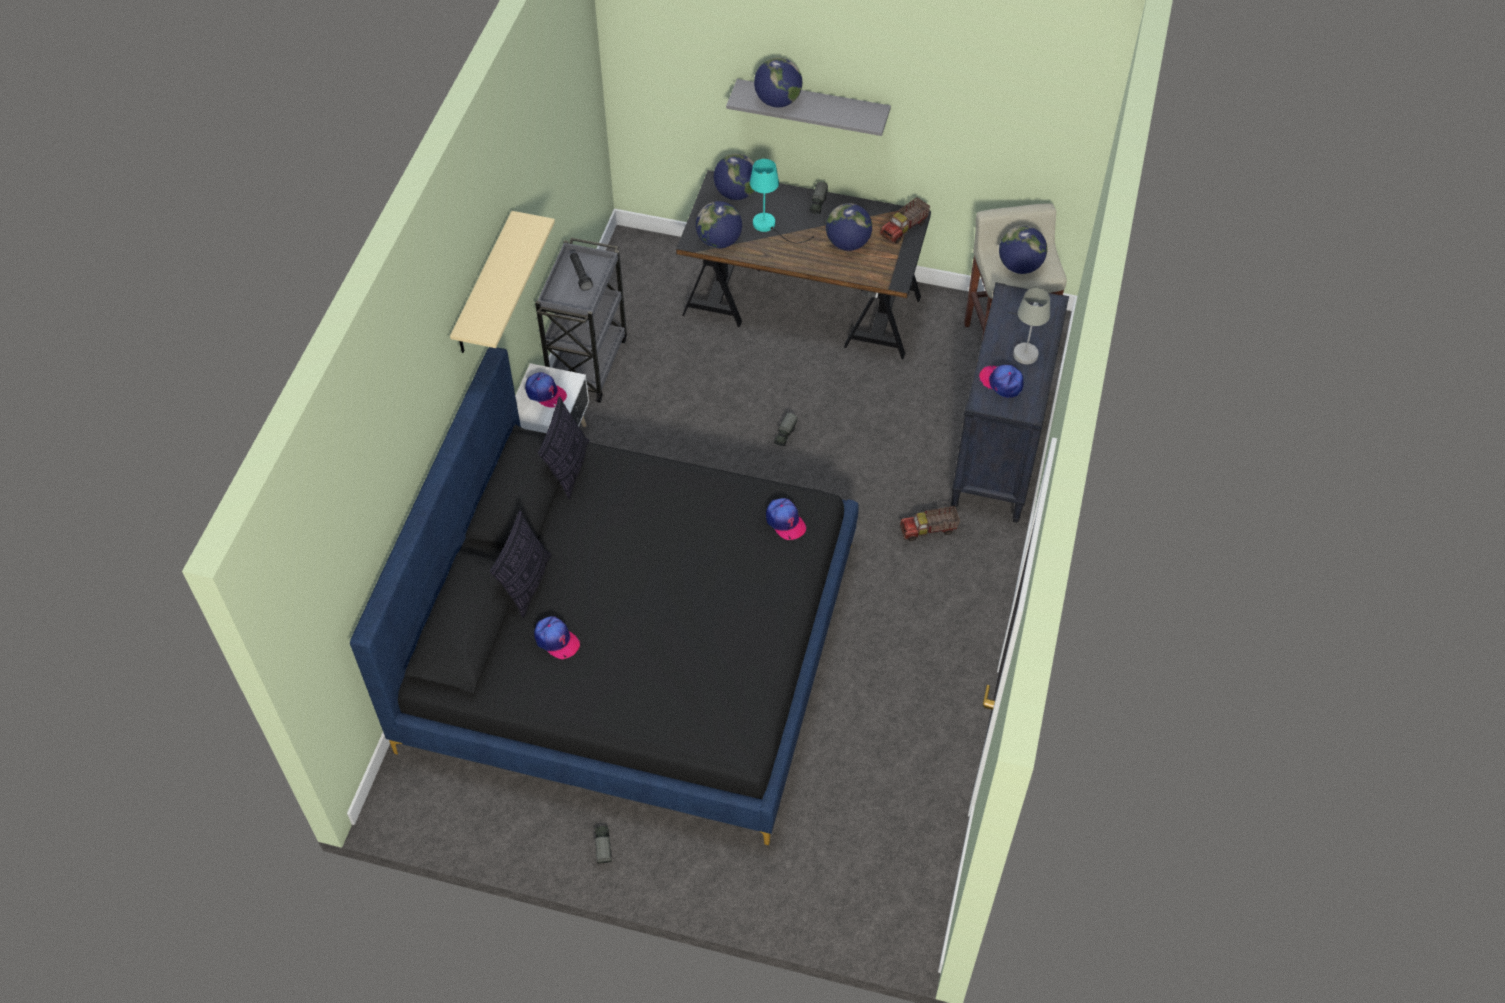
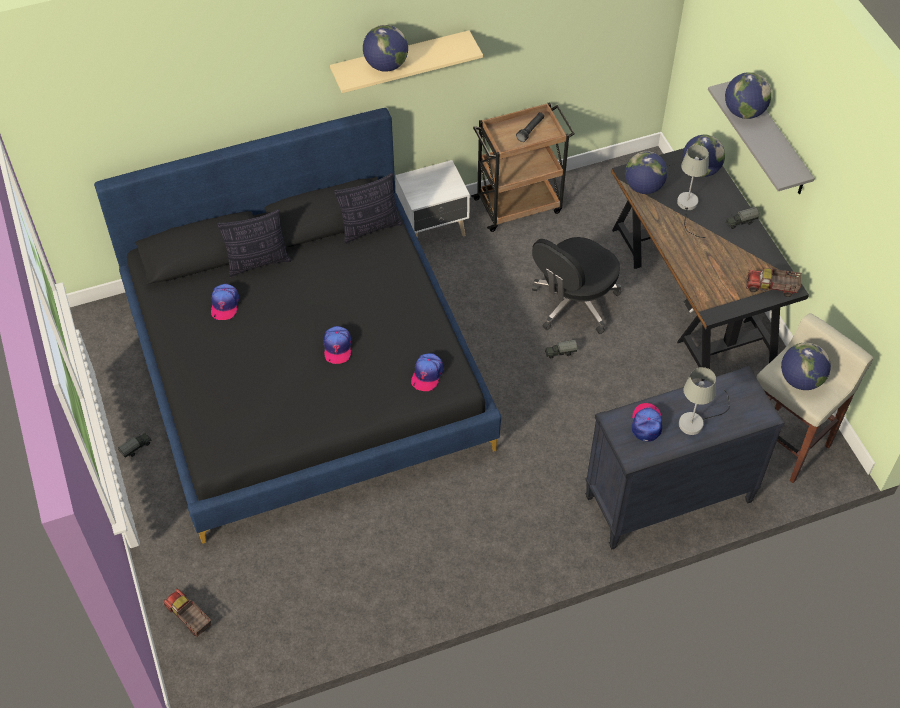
camera: 55 degrees right, 0 degrees up
cap [525,372,567,408] -> cap moved to [324,326,351,364]
grey cart [535,238,627,403] -> brown cart [471,102,575,232]
turquoise table lamp [750,159,814,244] -> grey table lamp [677,145,709,238]
globe [826,203,872,251] -> globe moved to [363,25,408,72]
toy truck [900,506,960,541] -> toy truck moved to [163,589,211,637]
none -> black office chair [532,237,621,334]

